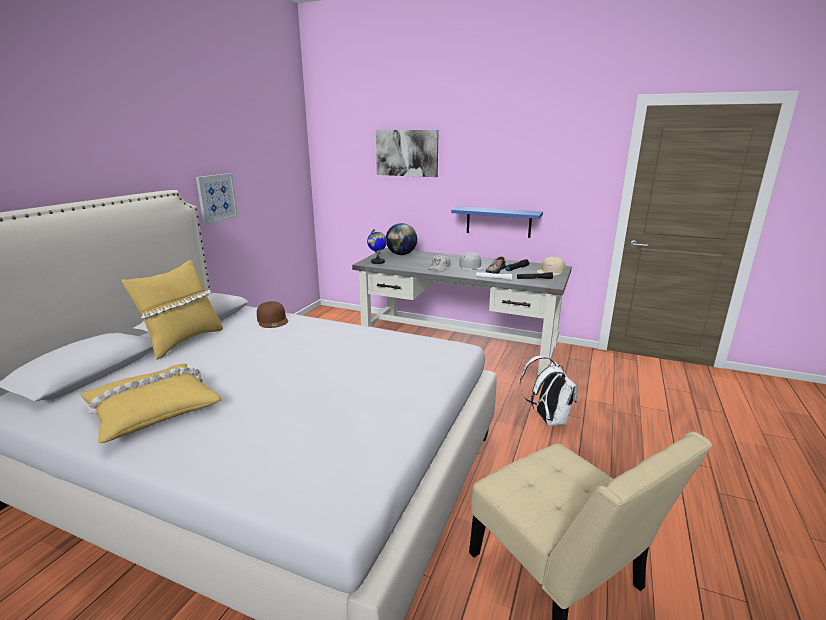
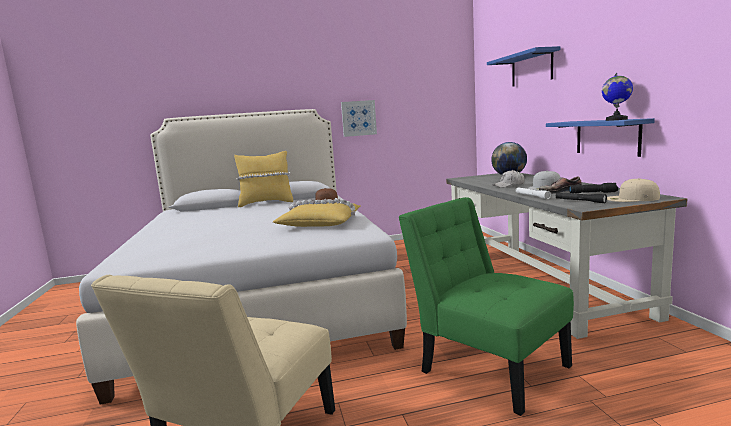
camera: 55 degrees right, 10 degrees down
yellow pillow [80,364,221,443] -> yellow pillow moved to [273,198,361,227]
globe [367,228,387,264] -> globe moved to [602,73,633,121]
picture [376,130,439,177] -> blue shelf [487,46,561,86]
white backpack [520,356,577,426] -> green chair [398,197,574,416]

